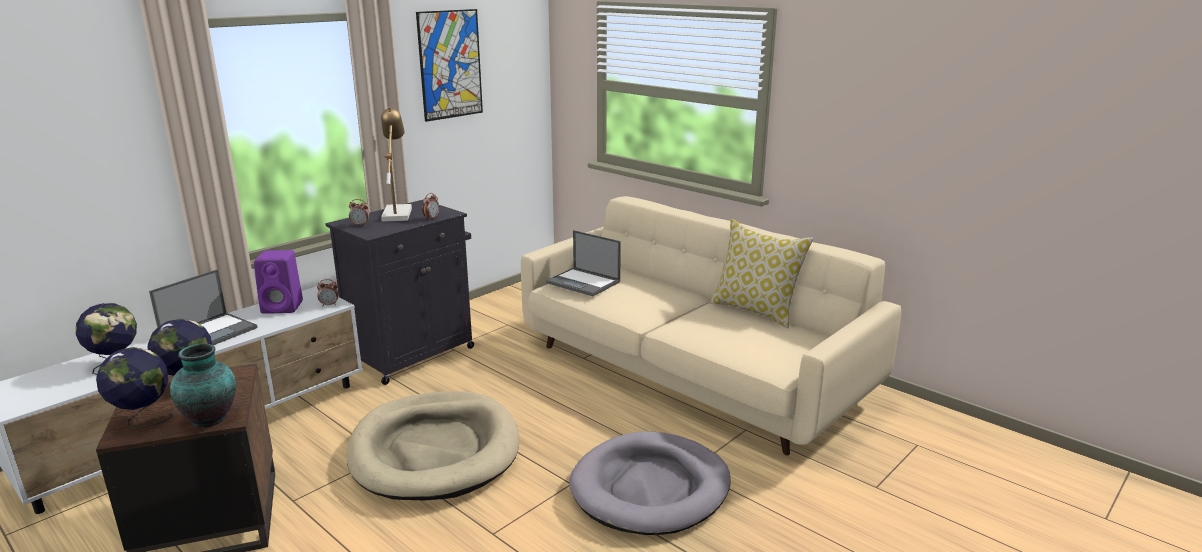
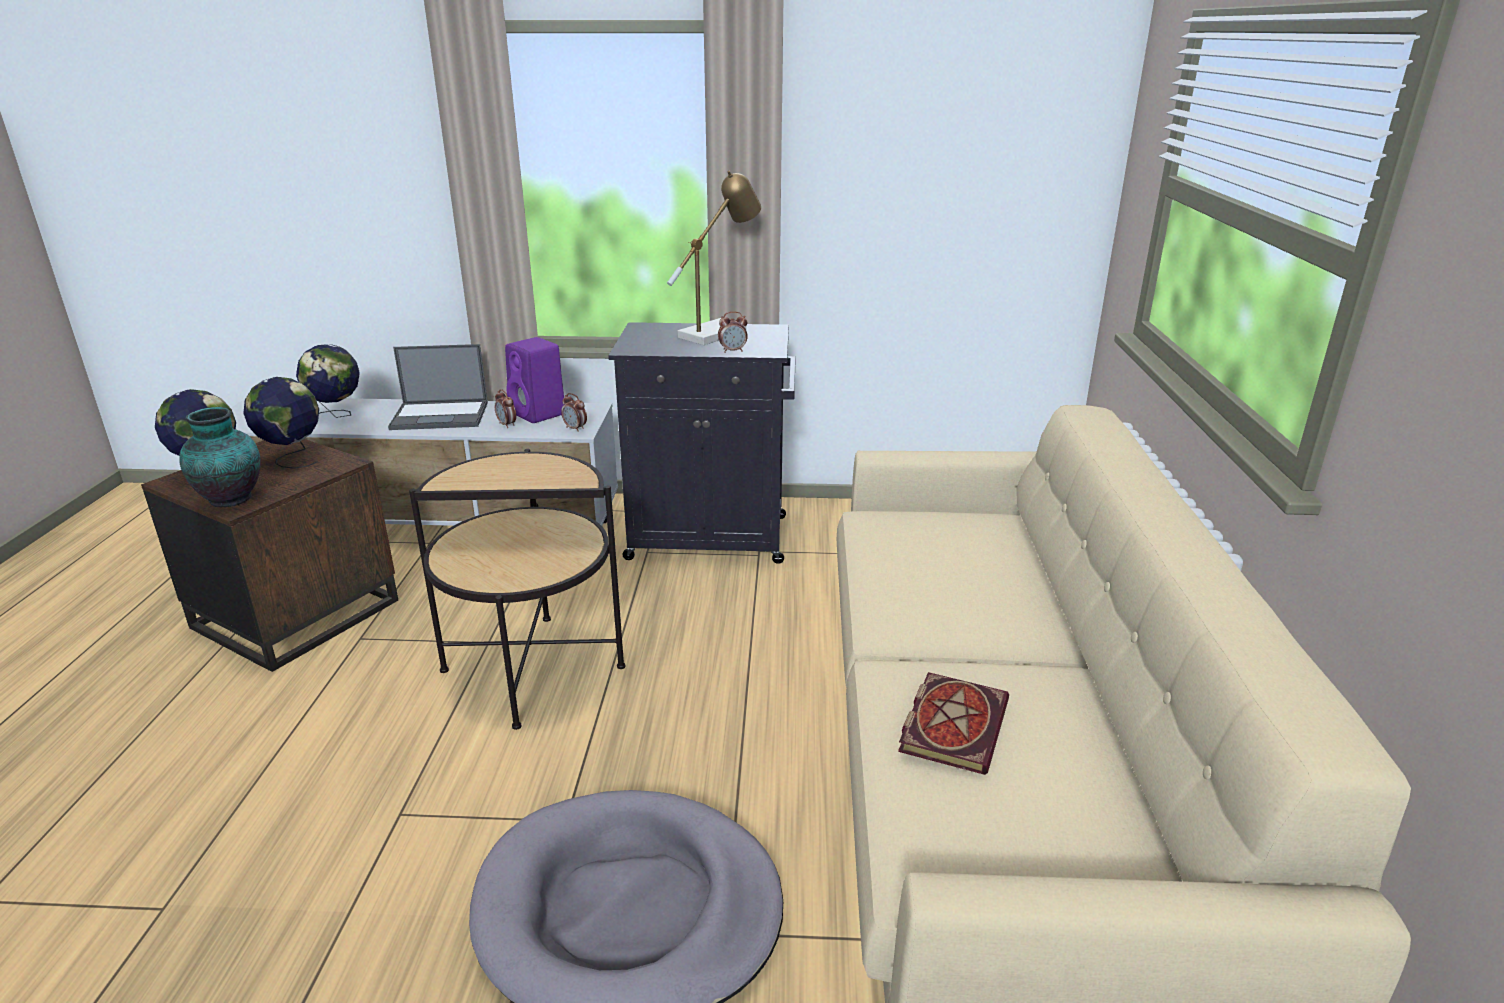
camera: 50 degrees right, 5 degrees up
beige dog bed [346,391,520,500] -> side table [409,449,626,730]
alarm clock [349,199,370,226] -> alarm clock moved to [495,389,516,428]
picture [416,9,483,122] -> none
laptop [546,230,621,296] -> none
pillow [710,219,813,328] -> none
none -> book [898,672,1009,775]

